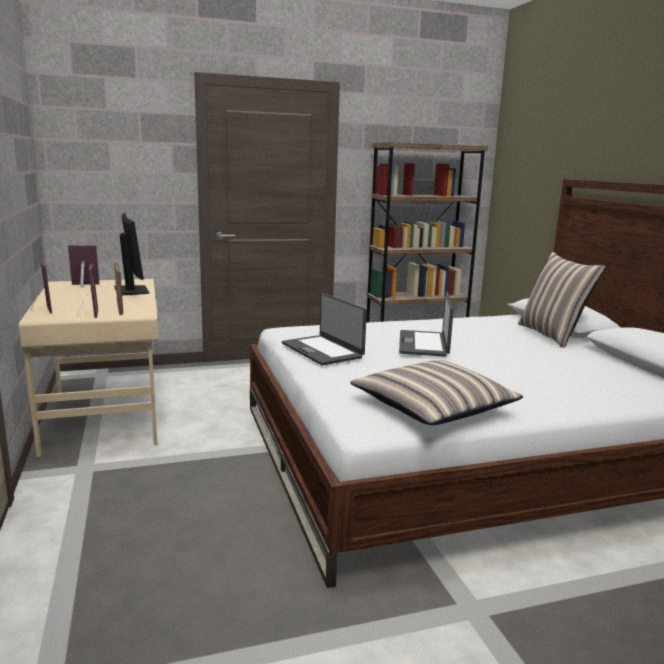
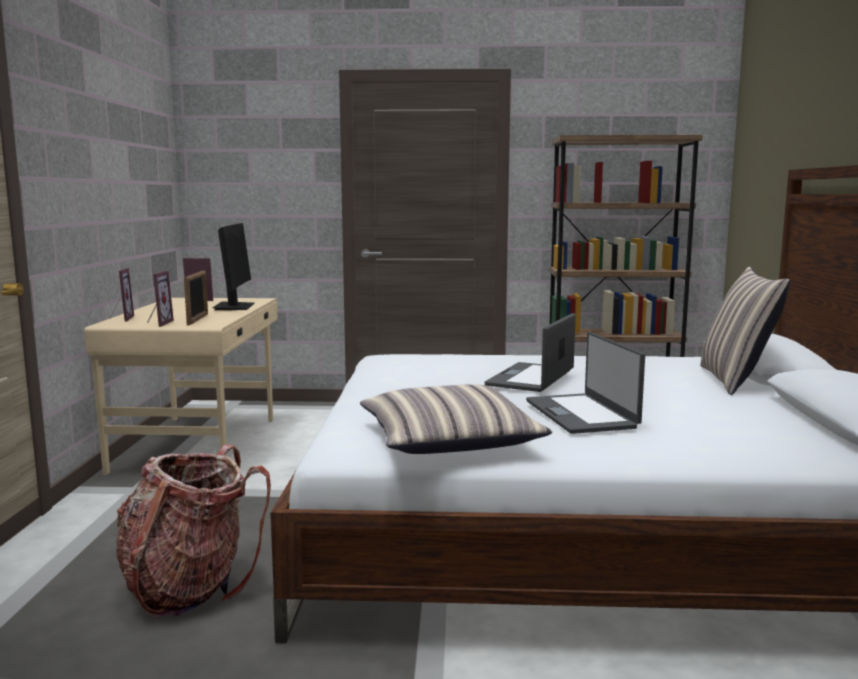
camera: 20 degrees right, 5 degrees down
laptop [282,293,367,365] -> laptop moved to [526,332,645,434]
none -> backpack [116,445,271,617]

